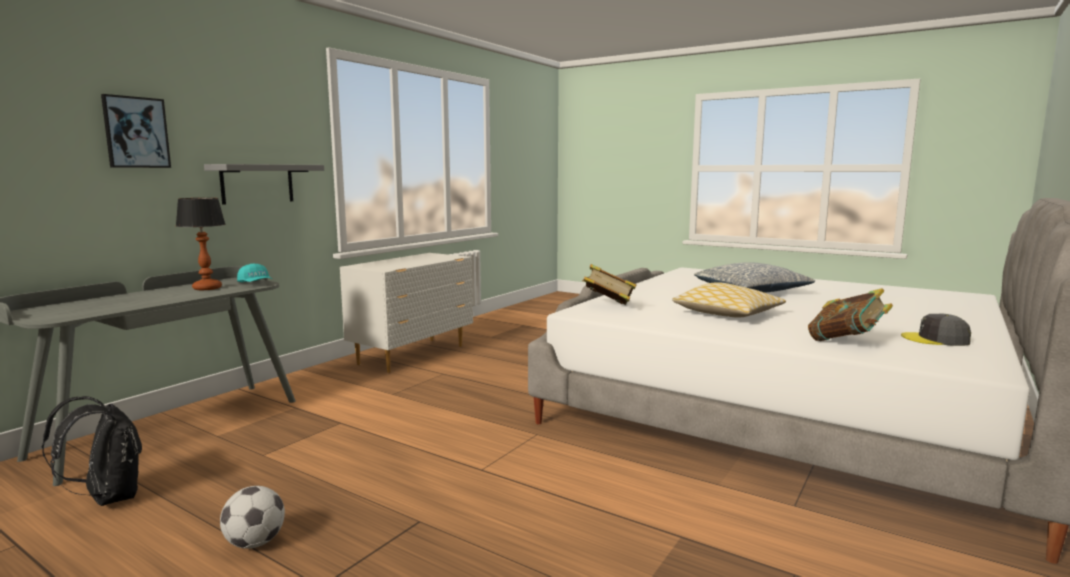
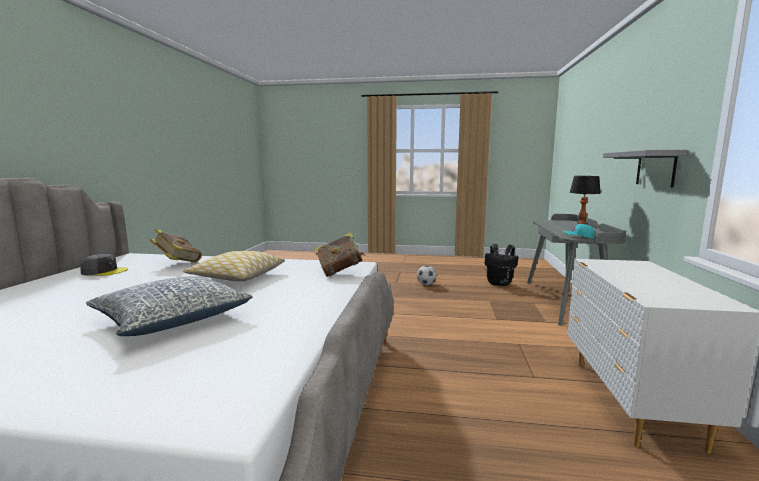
camera: 155 degrees right, 0 degrees up
picture [101,94,171,168] -> none

